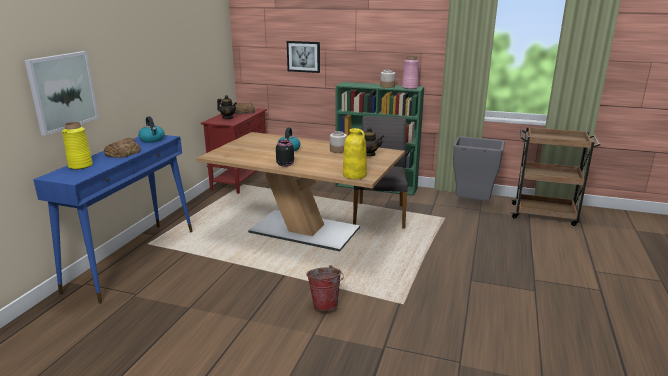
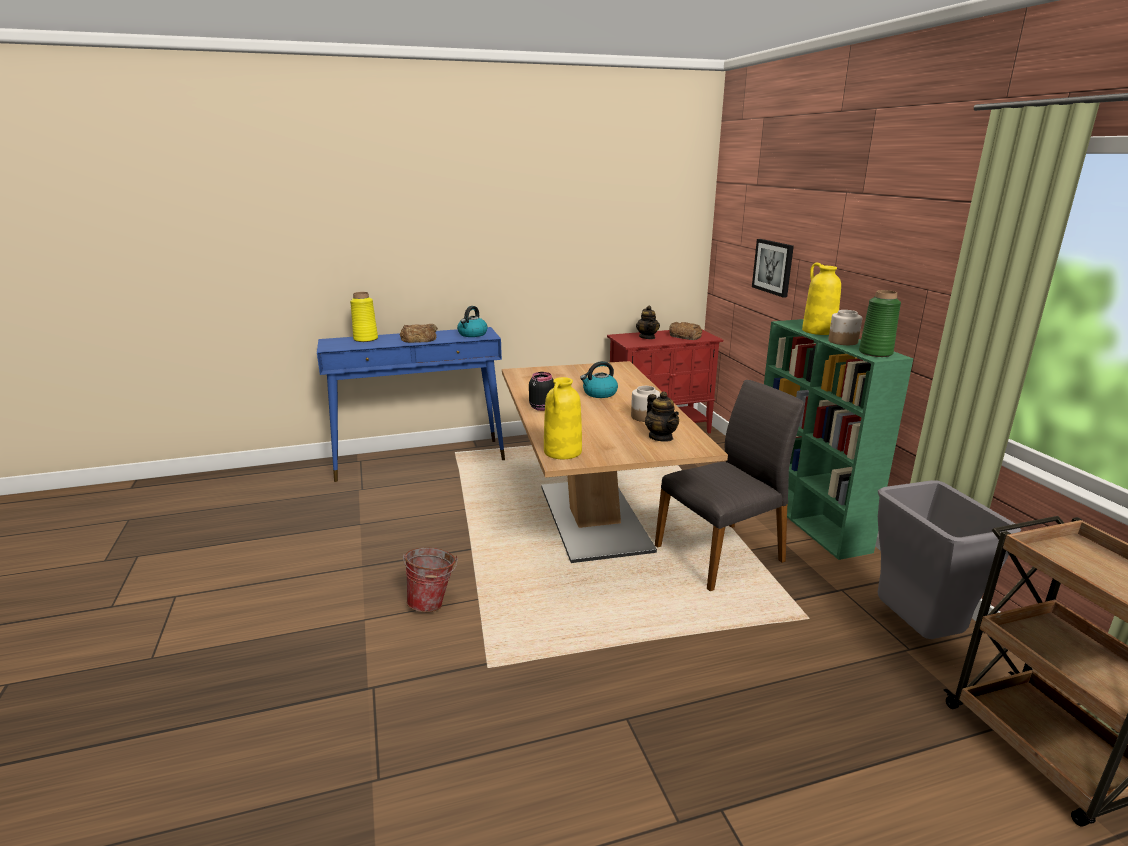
camera: 55 degrees right, 0 degrees up
picture [24,51,99,136] -> none
pink vase [402,56,419,89] -> green vase [859,290,901,357]
none -> yellow vase [802,263,841,335]

